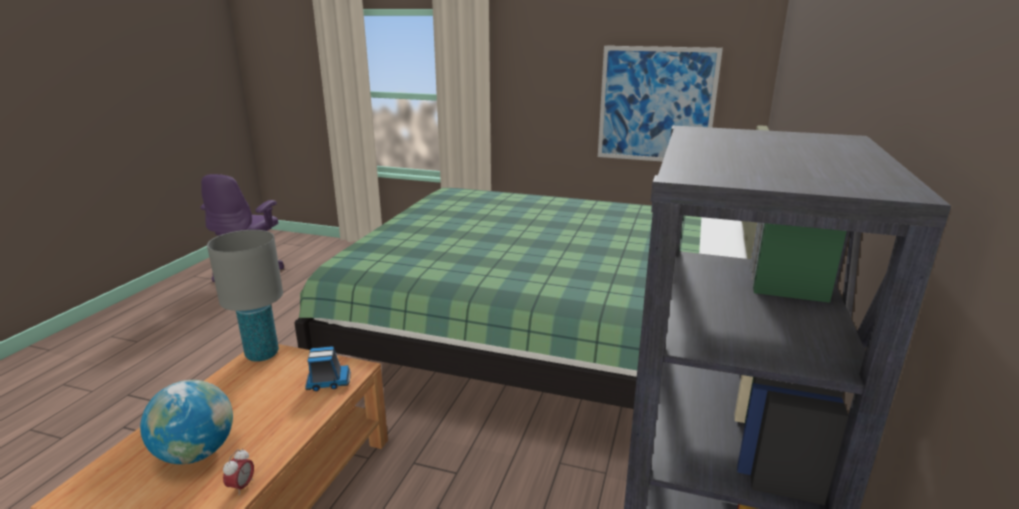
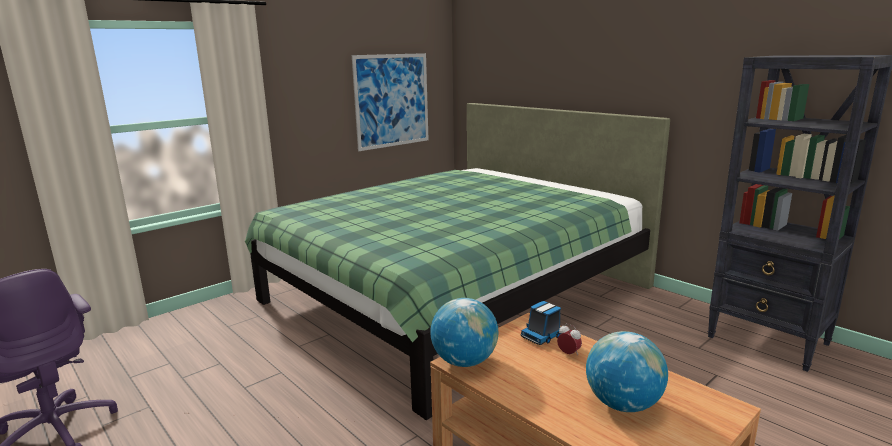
camera: 60 degrees left, 5 degrees down
grey table lamp [207,230,283,362] -> globe [430,298,498,367]
alarm clock [223,448,254,496] -> alarm clock moved to [557,324,582,355]
toy truck [305,346,351,391] -> toy truck turned 150 degrees counterclockwise [521,301,562,345]

